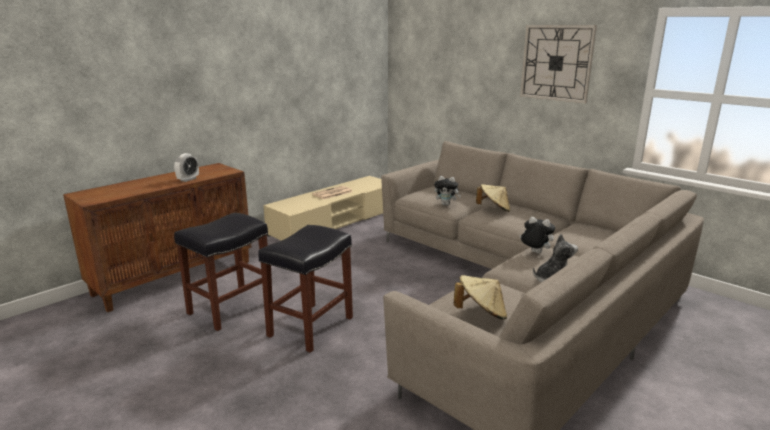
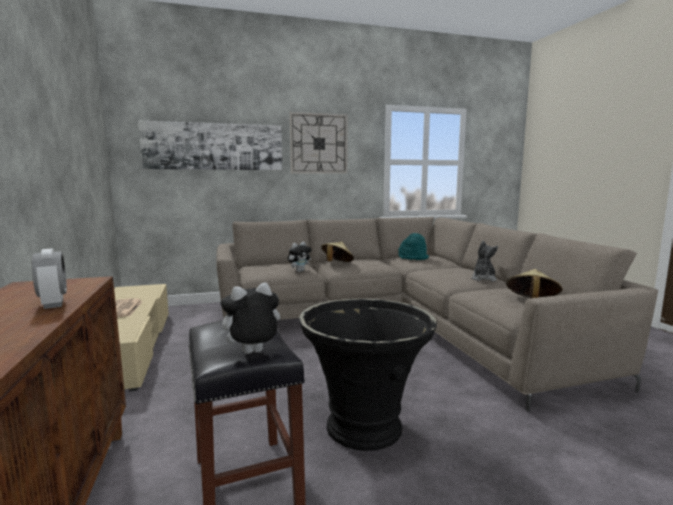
camera: 60 degrees left, 10 degrees down
black stool [258,225,353,353] -> black planter [299,299,437,451]
plush toy [519,217,555,254] -> plush toy moved to [214,282,280,354]
none -> picture [138,121,282,170]
none -> turquoise hat [398,233,429,260]

